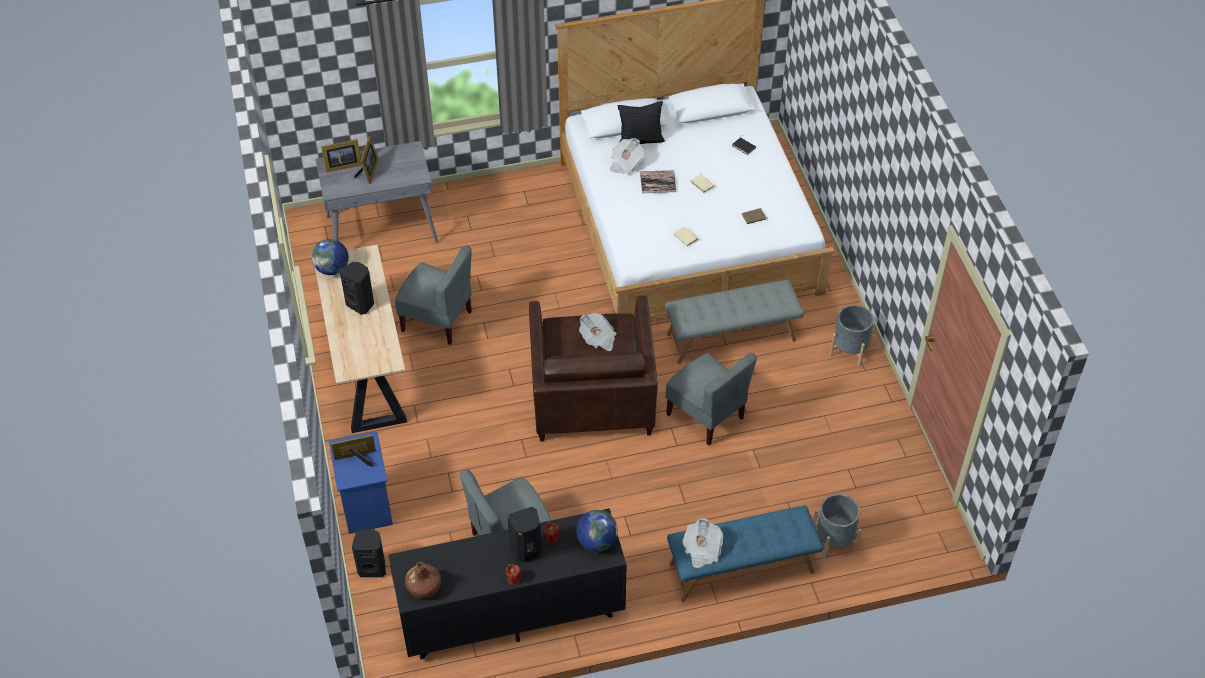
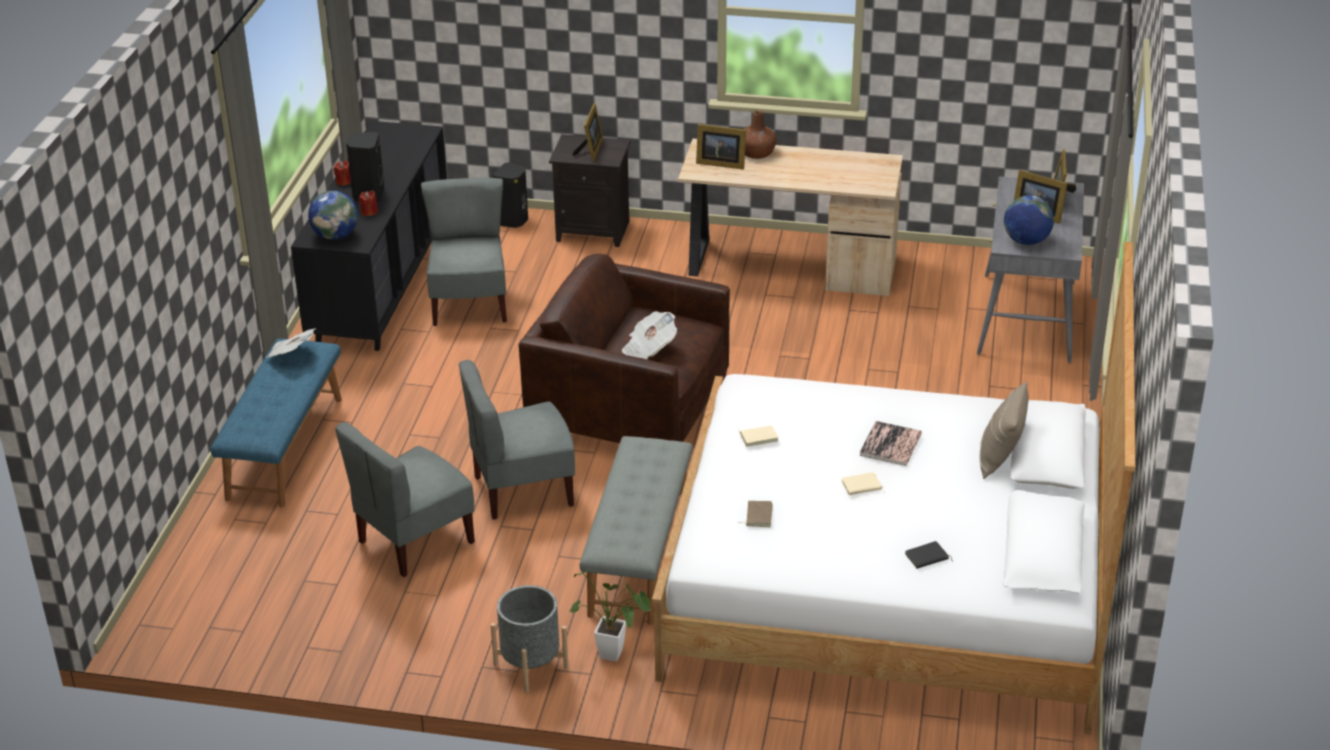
camera: 115 degrees right, 15 degrees down
globe [312,239,348,275] -> globe moved to [1004,195,1054,245]
blue nightstand [329,431,393,534] -> black nightstand [549,134,631,247]
black speaker [340,262,374,315] -> none
grey chair [395,246,472,345] -> grey chair moved to [335,422,475,577]
brown bottle [405,562,441,599] -> brown bottle moved to [744,110,777,159]
newspaper [610,138,645,175] -> none
black pillow [618,101,665,144] -> beige pillow [979,381,1029,479]
grey planter [813,494,861,558] -> none
none -> potted plant [569,570,651,662]
none -> picture frame [696,124,746,170]

